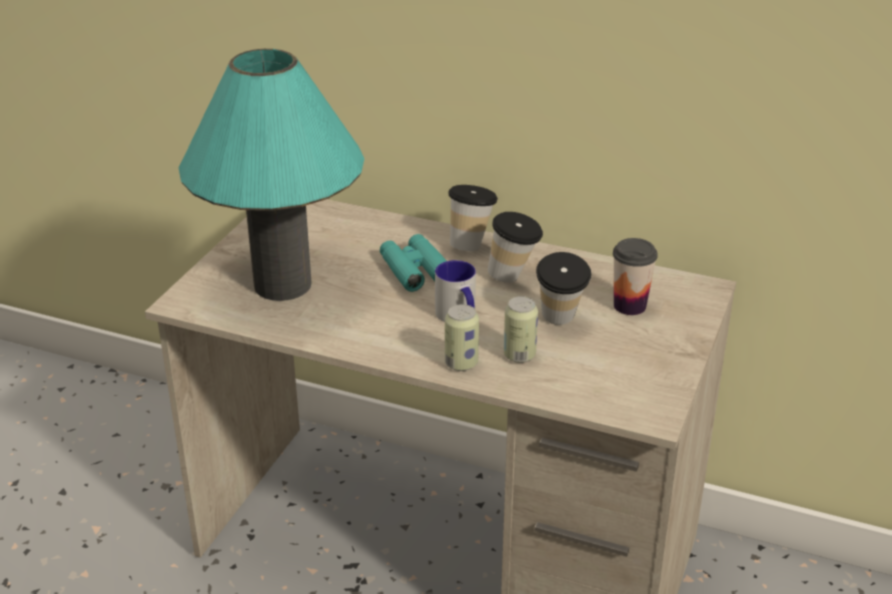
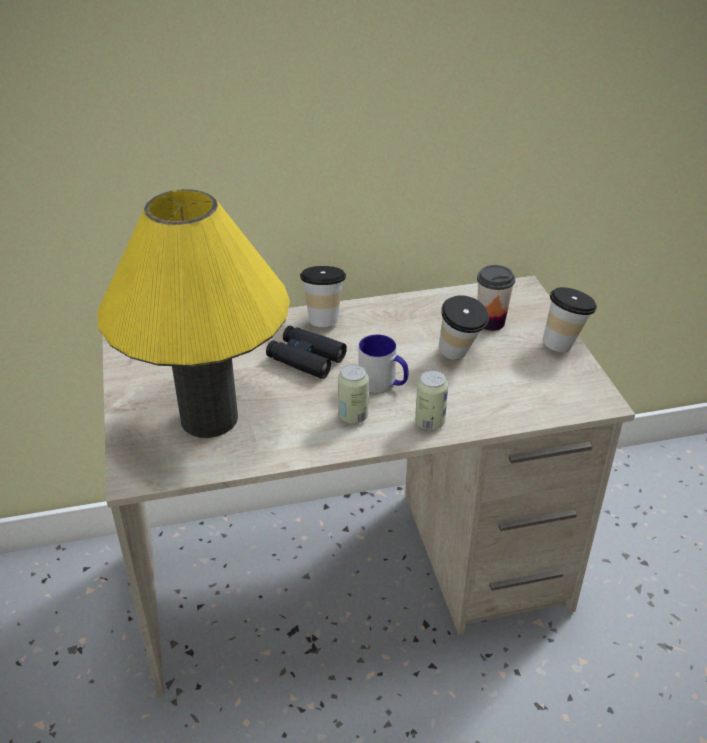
camera: 35 degrees left, 5 degrees up
turquoise table lamp [179,49,364,301] -> yellow table lamp [97,189,290,438]
turquoise binoculars [380,234,446,292] -> black binoculars [266,326,347,379]
cup [488,212,543,283] -> cup moved to [543,287,597,352]
can [504,296,538,363] -> can moved to [338,364,369,424]

